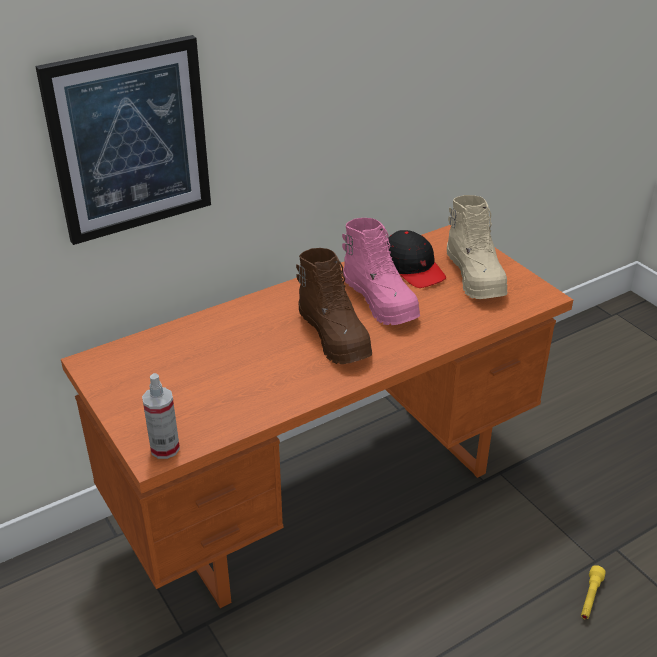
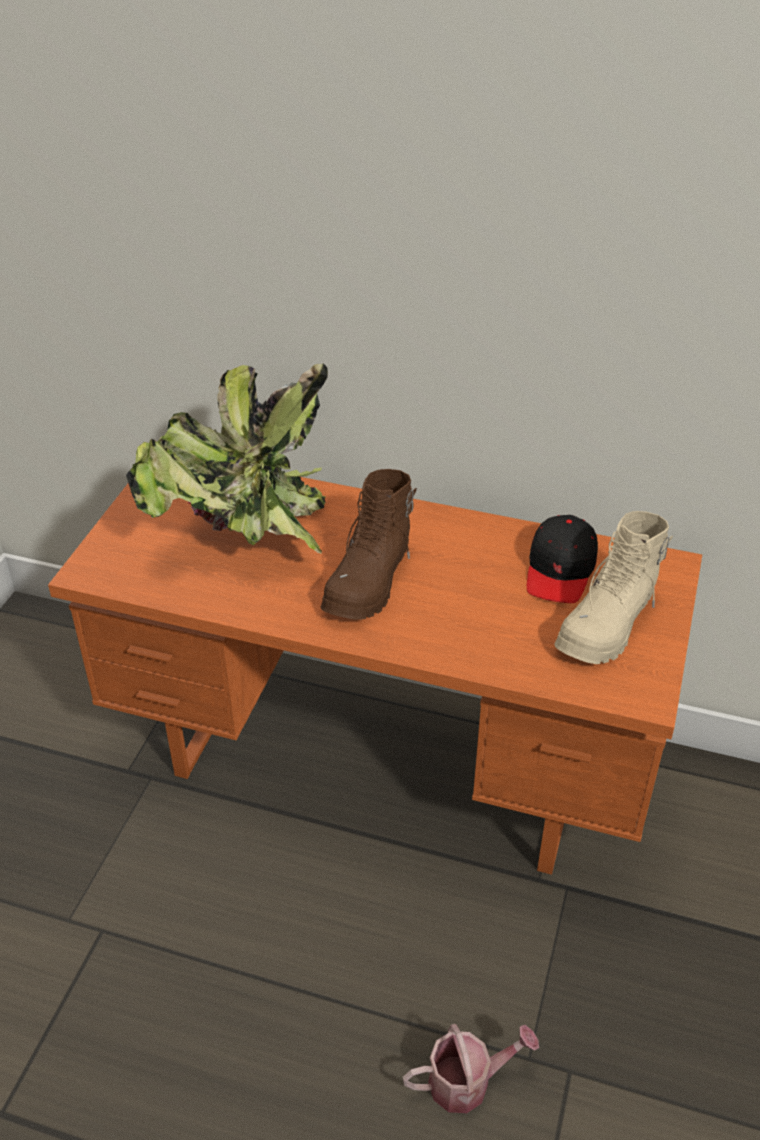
camera: 50 degrees right, 5 degrees up
picture [35,35,211,245] -> none
spray bottle [142,373,180,459] -> none
pink boot [342,218,420,325] -> none
yellow flashlight [581,565,606,620] -> watering can [403,1024,539,1113]
none -> potted plant [126,363,328,554]

